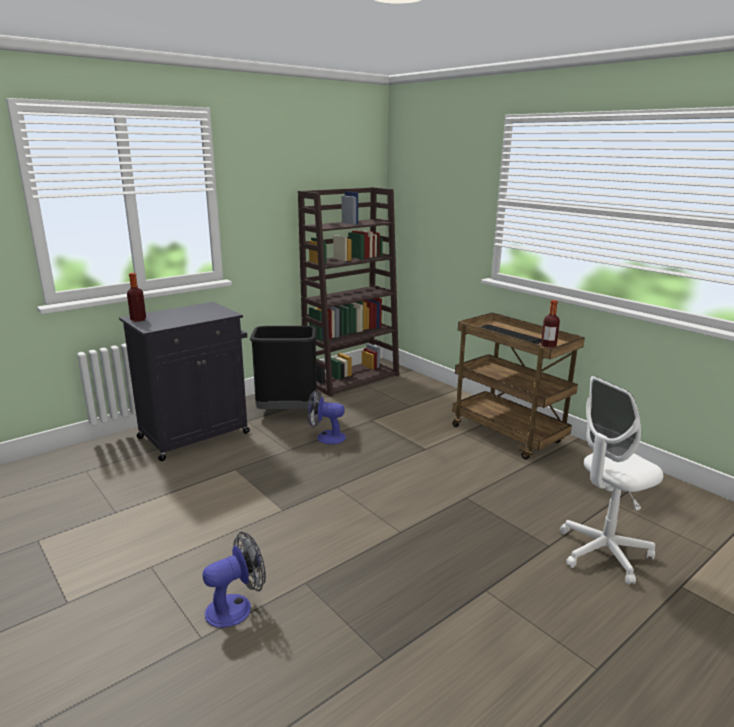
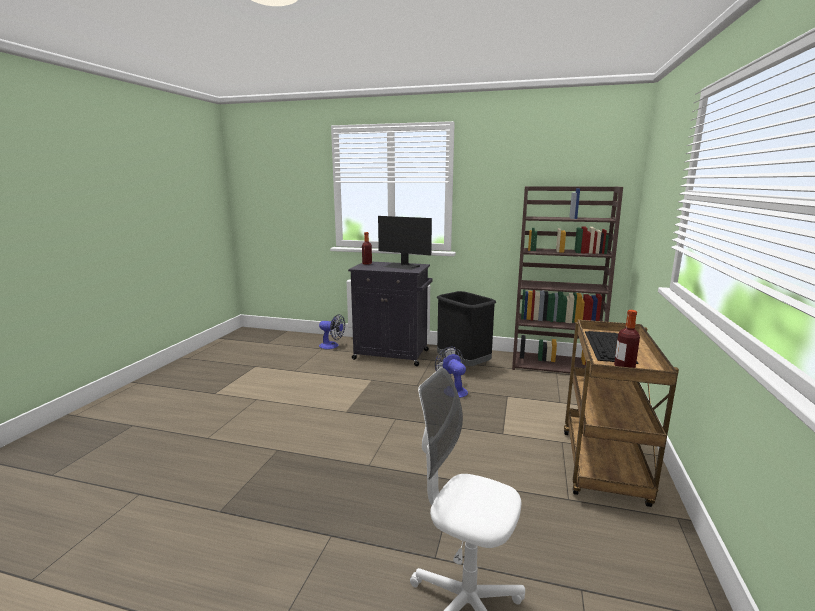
camera: 55 degrees right, 5 degrees down
fan [203,532,266,628] -> fan moved to [319,314,345,349]
none -> monitor [378,216,432,270]

